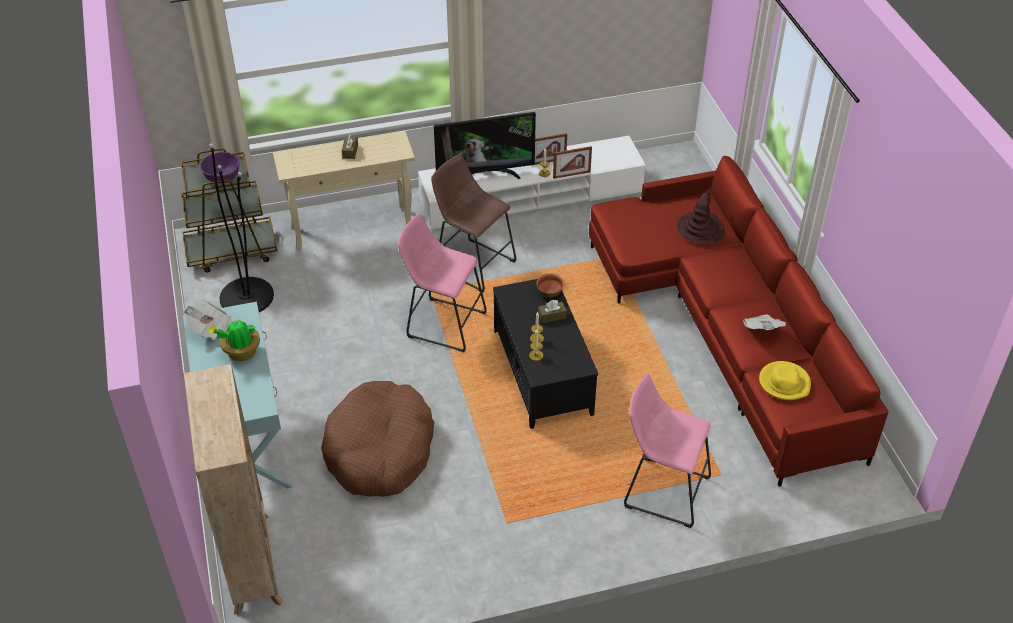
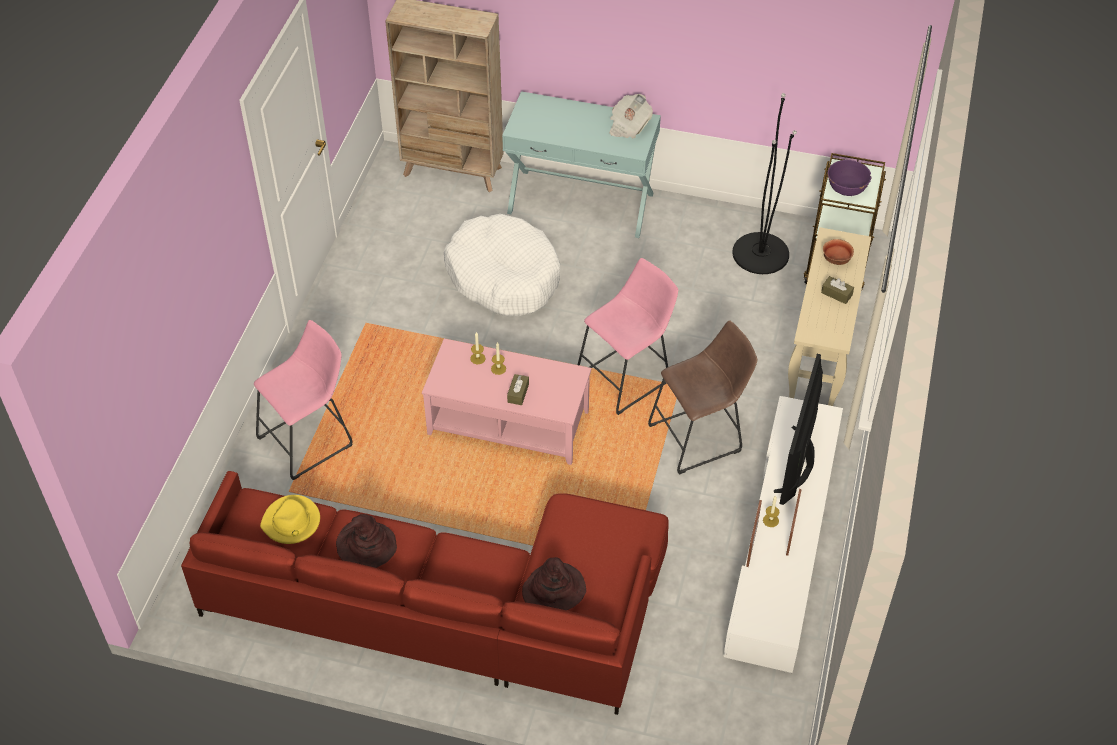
camera: 120 degrees right, 5 degrees up
potted plant [209,318,260,361] -> none
brown dog bed [321,381,434,497] -> white dog bed [444,214,560,316]
black coffee table [493,279,598,429] -> pink coffee table [422,338,591,465]
bowl [536,273,564,297] -> bowl moved to [823,239,854,265]
newspaper [743,314,786,330] -> brown hat [336,514,397,568]

